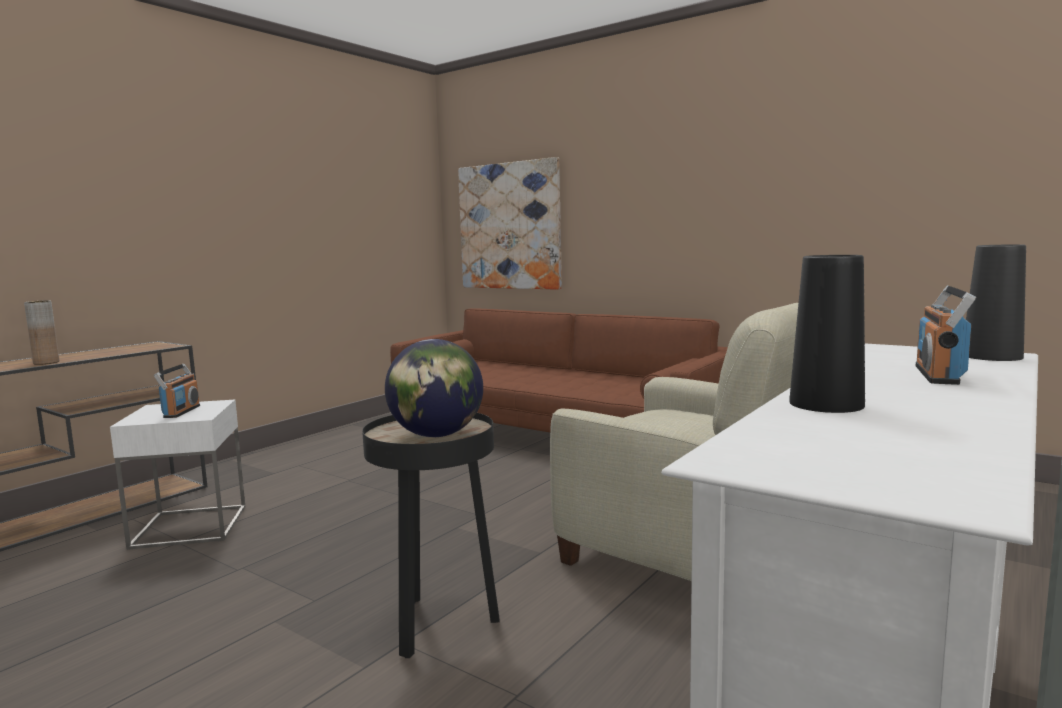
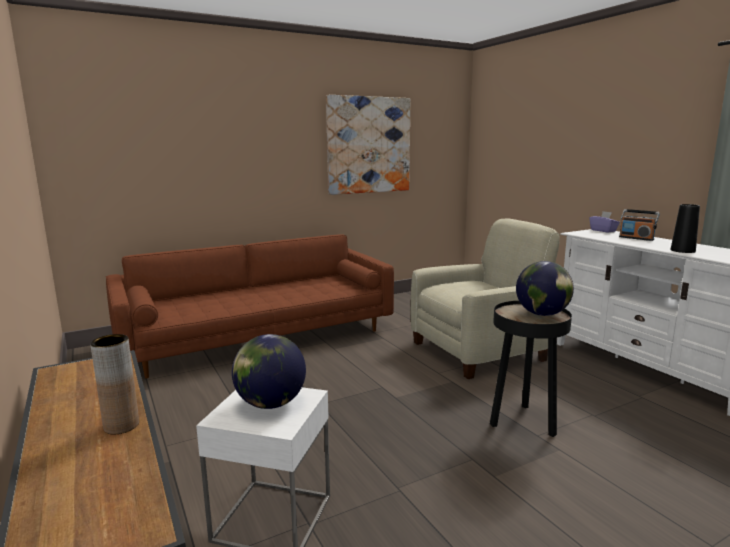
camera: 65 degrees left, 5 degrees up
radio [154,364,200,418] -> globe [232,334,306,409]
picture [458,157,562,290] -> picture moved to [326,95,410,195]
black vase [966,244,1026,361] -> purple tissue box [589,211,620,233]

